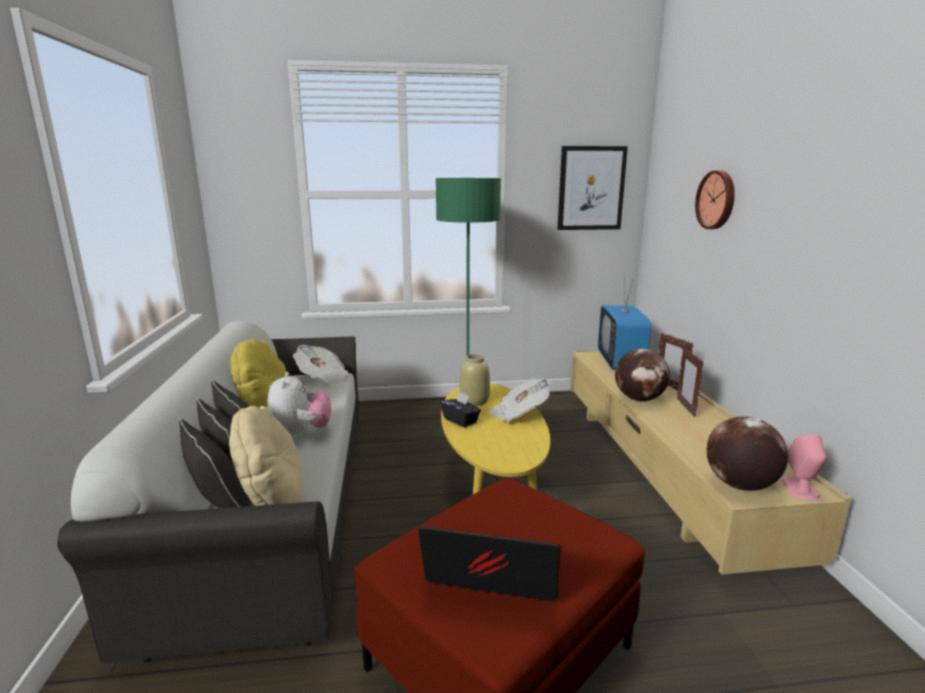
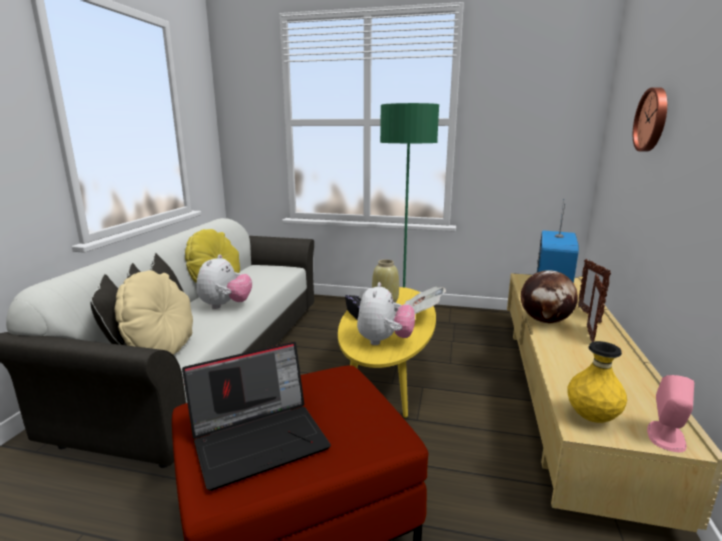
camera: 20 degrees right, 0 degrees up
newspaper [293,345,348,385] -> none
laptop [418,526,561,601] -> laptop turned 120 degrees clockwise [182,342,331,491]
picture [557,146,628,230] -> none
globe [707,416,788,491] -> yellow vase [567,341,627,423]
none -> plush toy [357,282,415,345]

